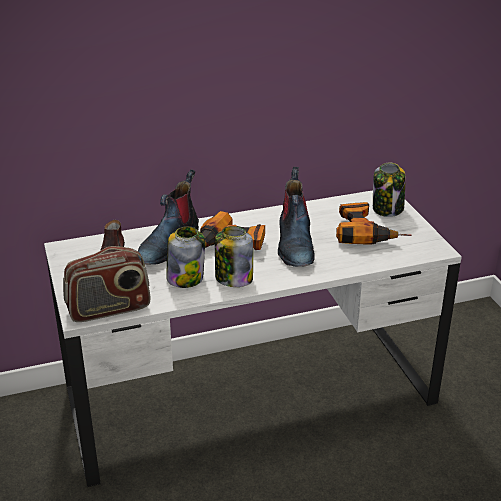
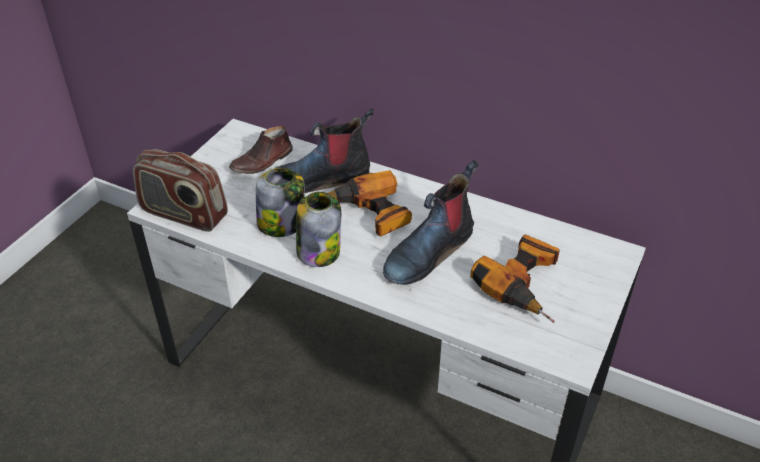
camera: 45 degrees right, 10 degrees up
jar [373,163,406,217] -> none

